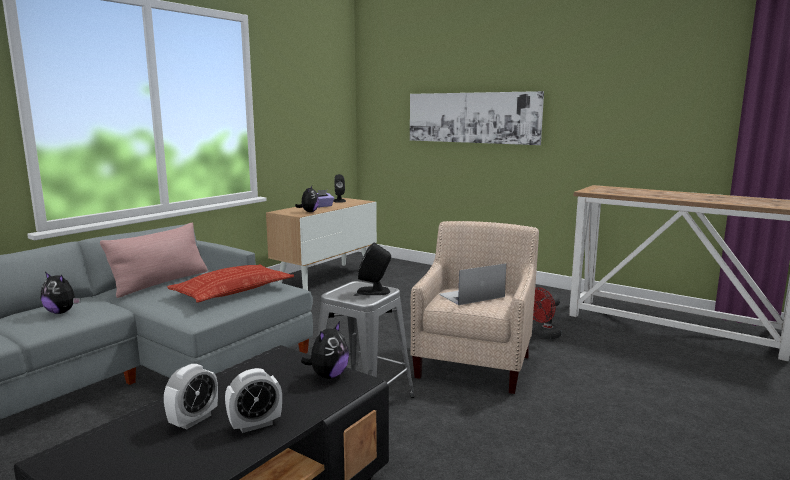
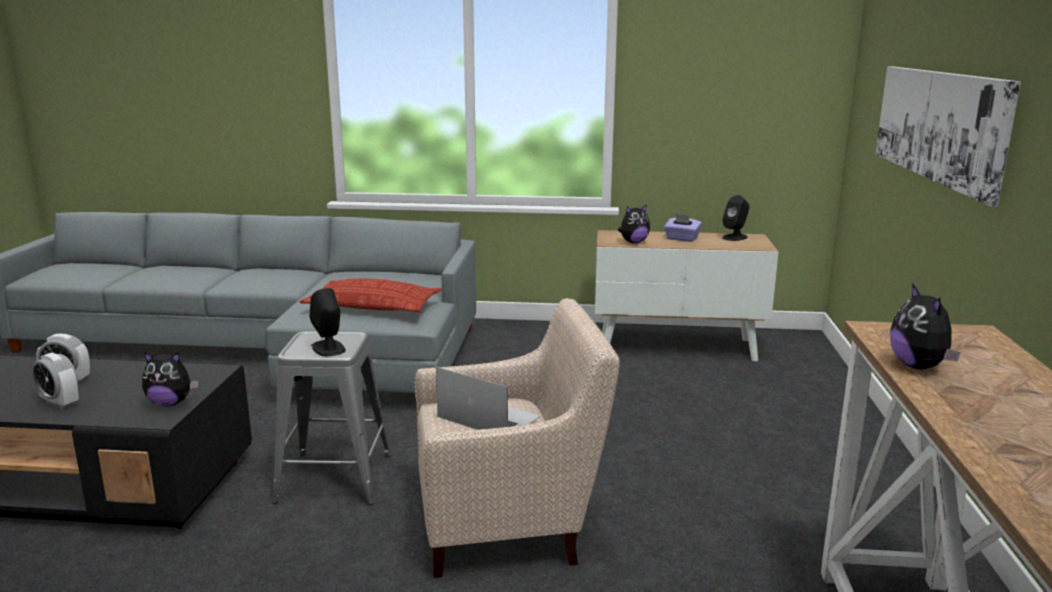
camera: 60 degrees right, 5 degrees up
plush toy [41,272,80,314] -> plush toy moved to [890,284,960,369]
pink pillow [100,223,208,298] -> none
red fan [533,287,561,339] -> none

